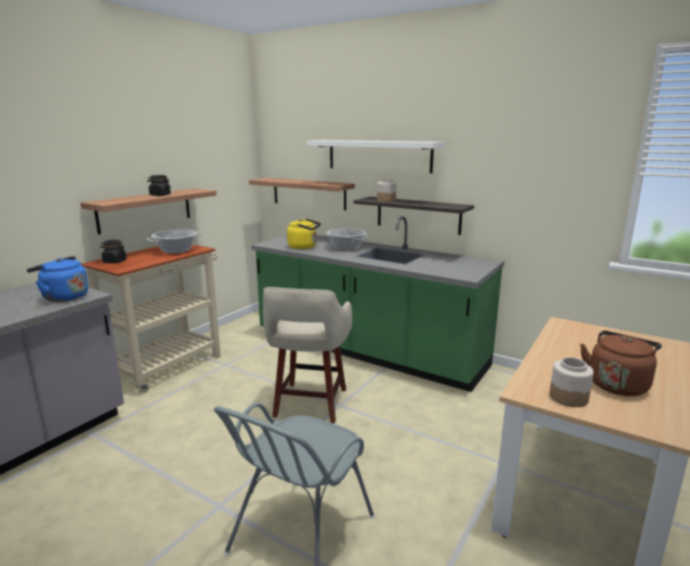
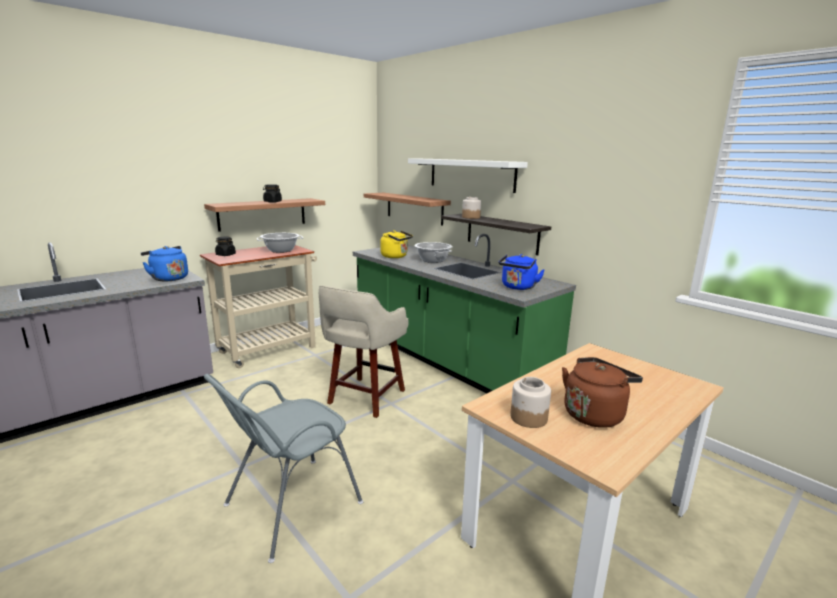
camera: 15 degrees right, 0 degrees up
none -> blue kettle [499,254,545,290]

